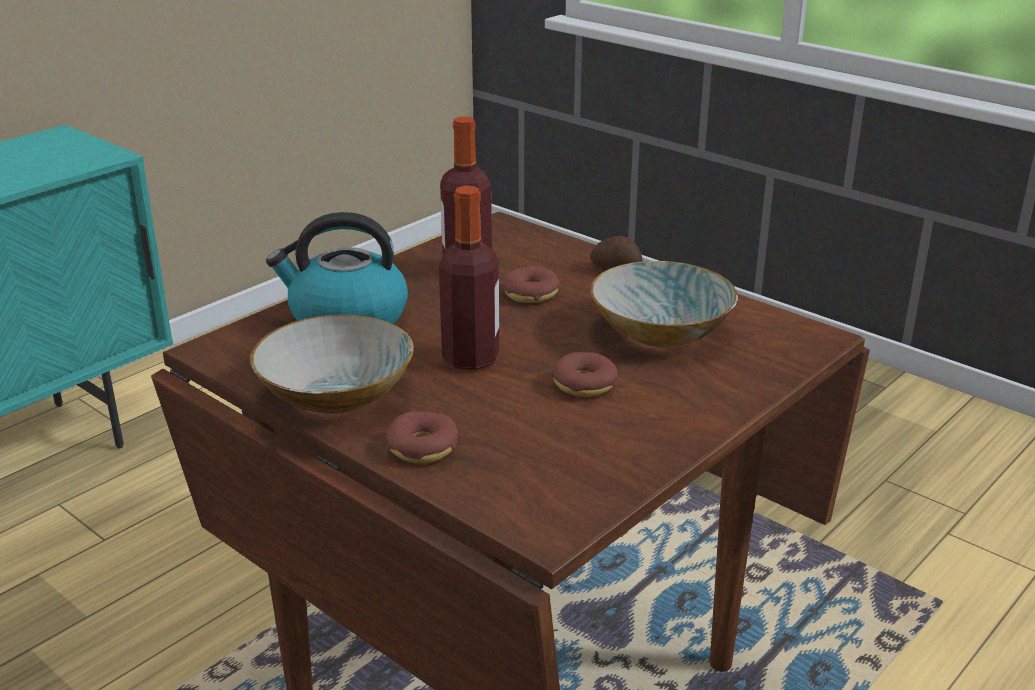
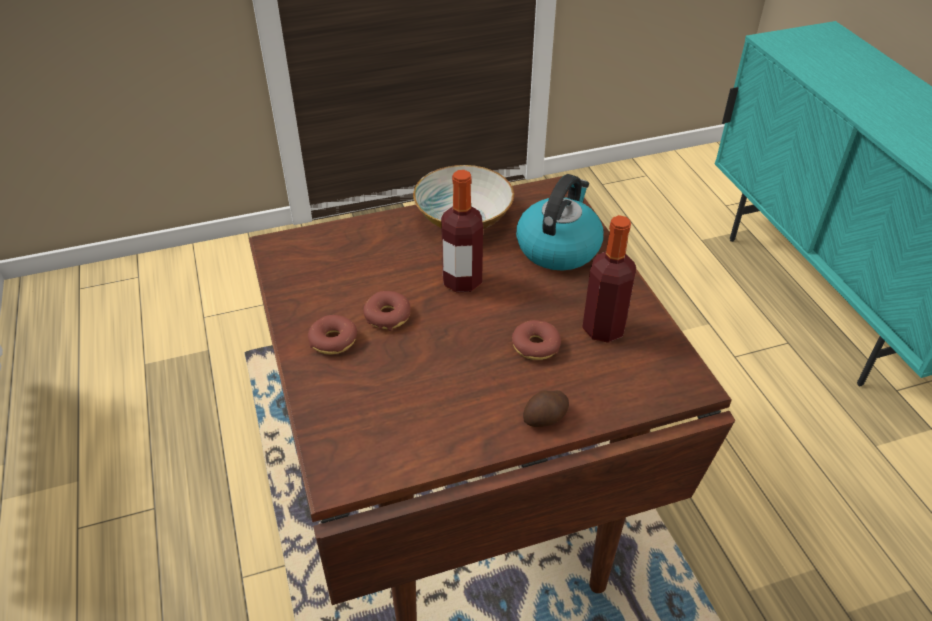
camera: 120 degrees right, 15 degrees up
donut [385,411,458,464] -> donut moved to [308,315,357,355]
bowl [590,261,738,347] -> none

